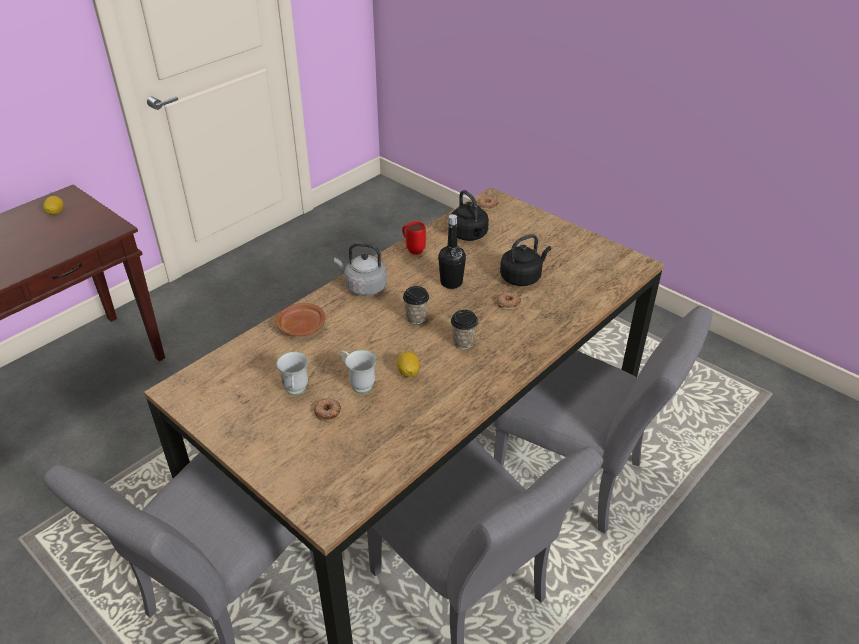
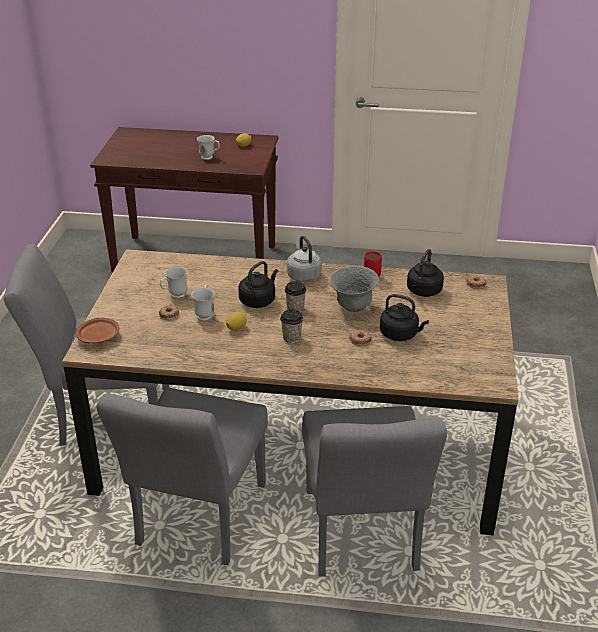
camera: 55 degrees right, 5 degrees down
brown plate [276,303,326,336] -> brown plate moved to [76,318,119,343]
black bottle [438,214,466,289] -> grey bowl [330,266,379,312]
none -> white mug [197,135,220,160]
none -> black kettle [238,261,278,308]

